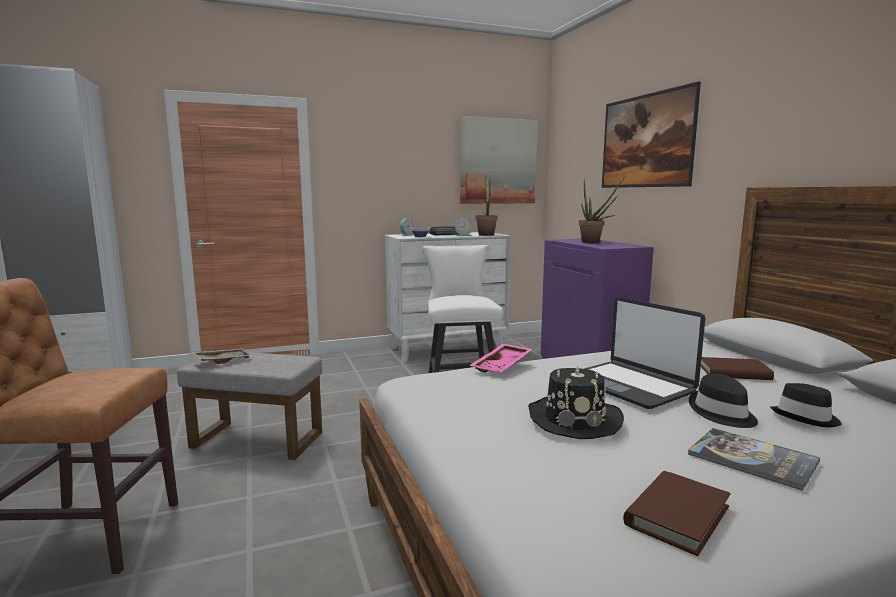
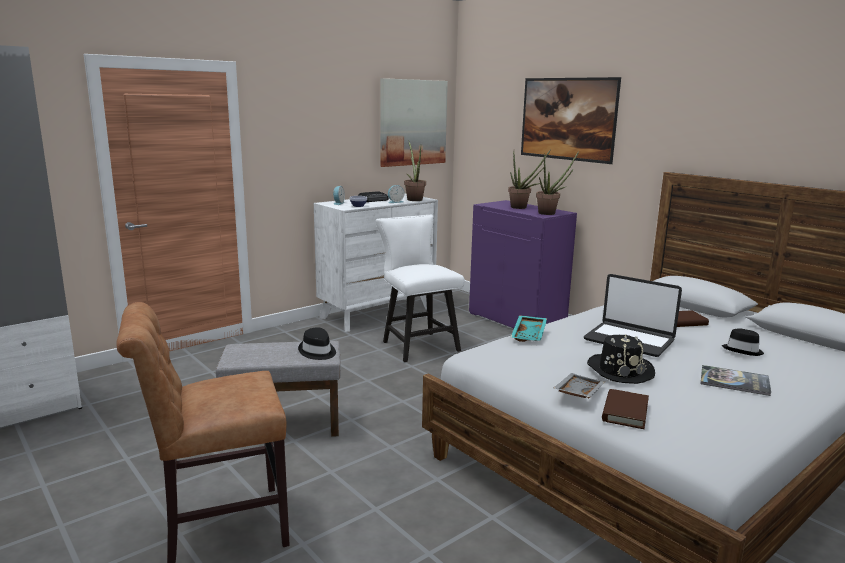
camera: 20 degrees left, 5 degrees up
grey tray [191,348,253,364] -> grey tray moved to [554,373,605,398]
pink tray [469,344,532,372] -> turquoise tray [510,315,547,342]
brown book [623,471,730,556] -> brown book moved to [602,389,649,429]
black hat [689,374,758,428] -> black hat moved to [298,327,336,360]
none -> potted plant [536,151,579,215]

